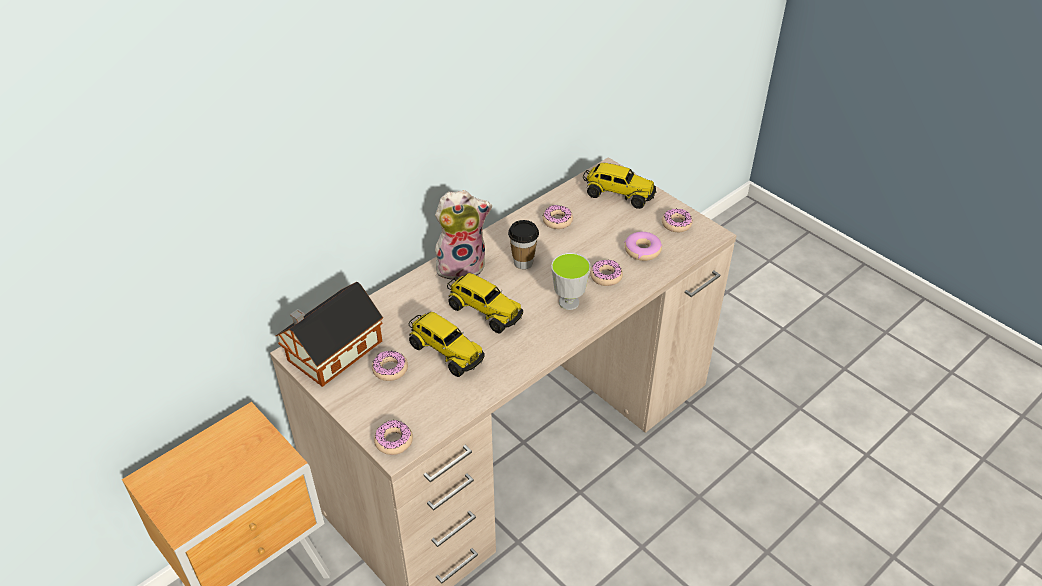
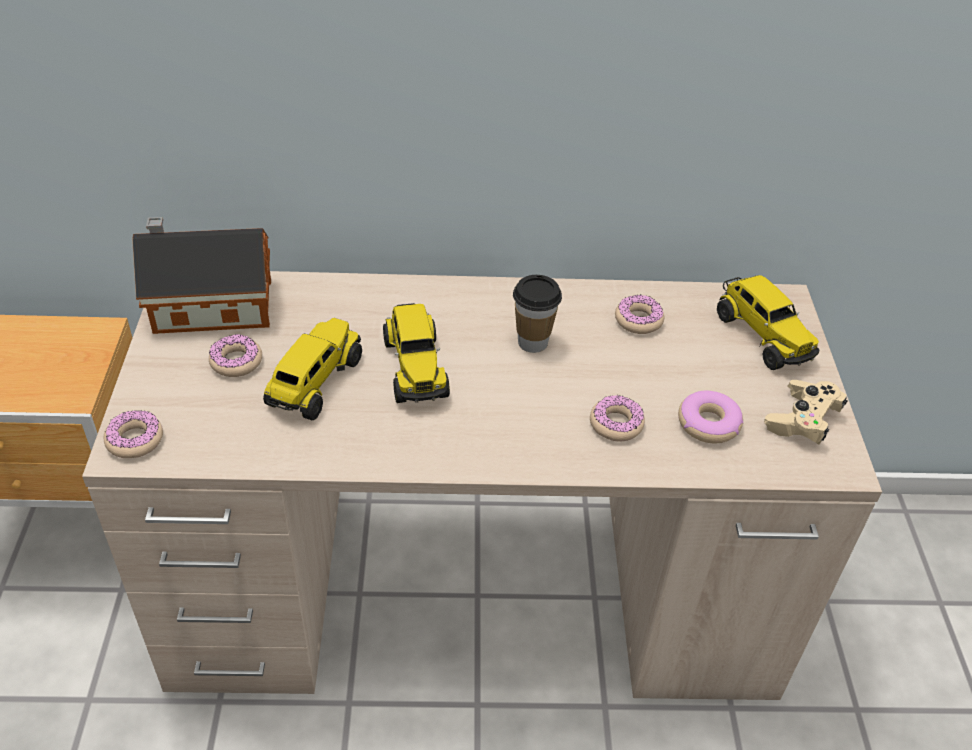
camera: 40 degrees right, 0 degrees up
toy truck [409,312,485,377] -> toy truck turned 150 degrees counterclockwise [263,318,362,420]
plush toy [435,190,492,280] -> none
cup [551,253,591,310] -> none
donut [662,209,693,232] -> beige game controller [764,380,848,444]

